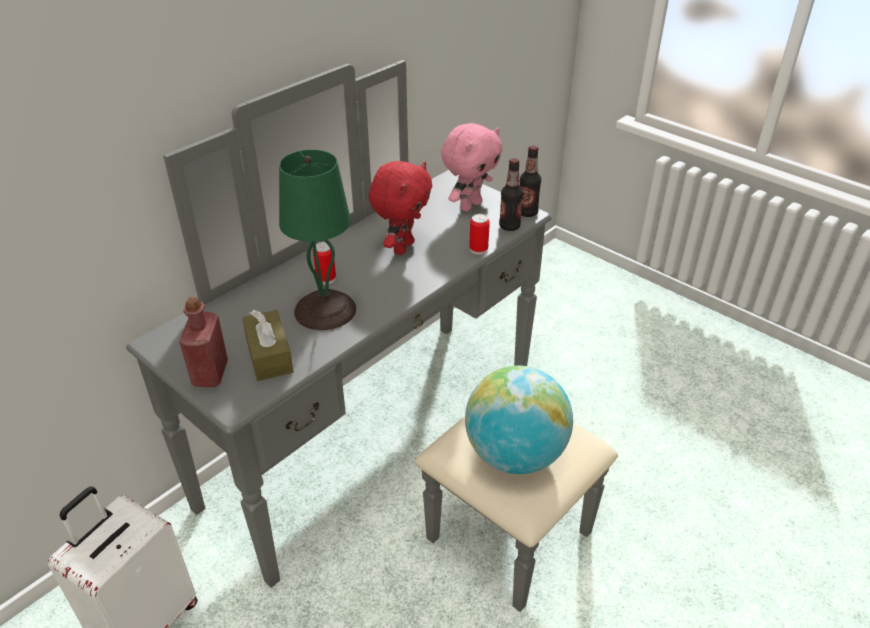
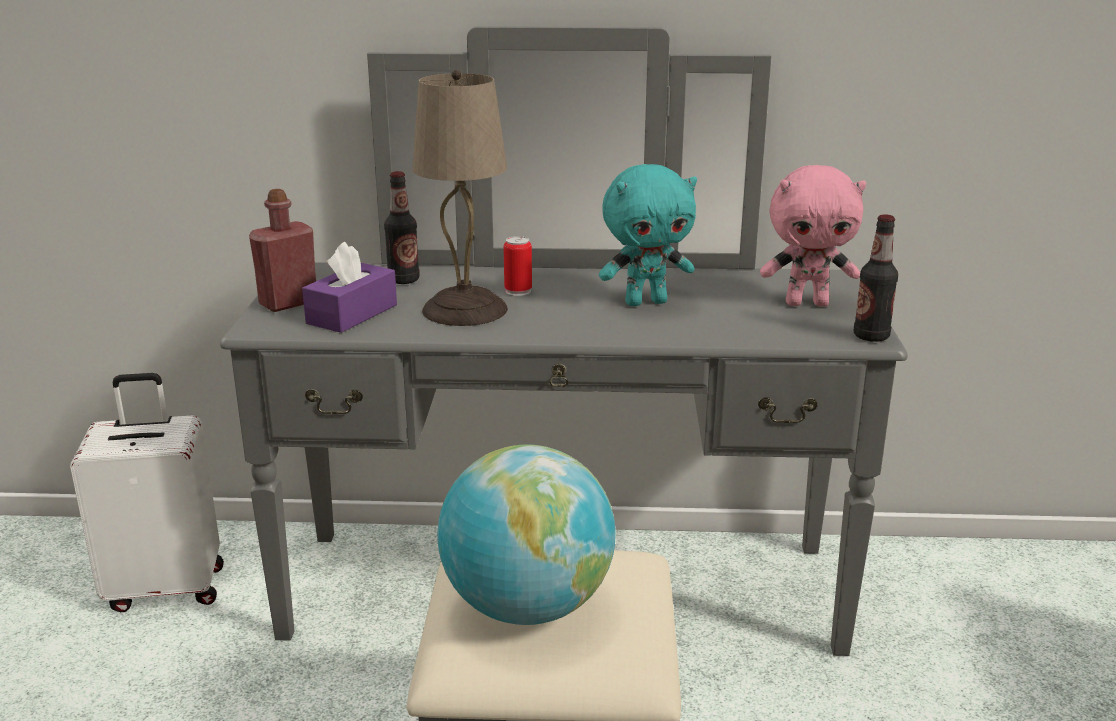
camera: 50 degrees right, 15 degrees down
brown tissue box [242,310,294,381] -> purple tissue box [302,242,397,333]
green table lamp [279,150,356,330] -> beige table lamp [412,70,508,326]
red plush toy [369,161,432,255] -> turquoise plush toy [599,164,697,306]
can [469,214,490,255] -> none
bottle [499,158,523,231] -> bottle moved to [384,171,420,284]

